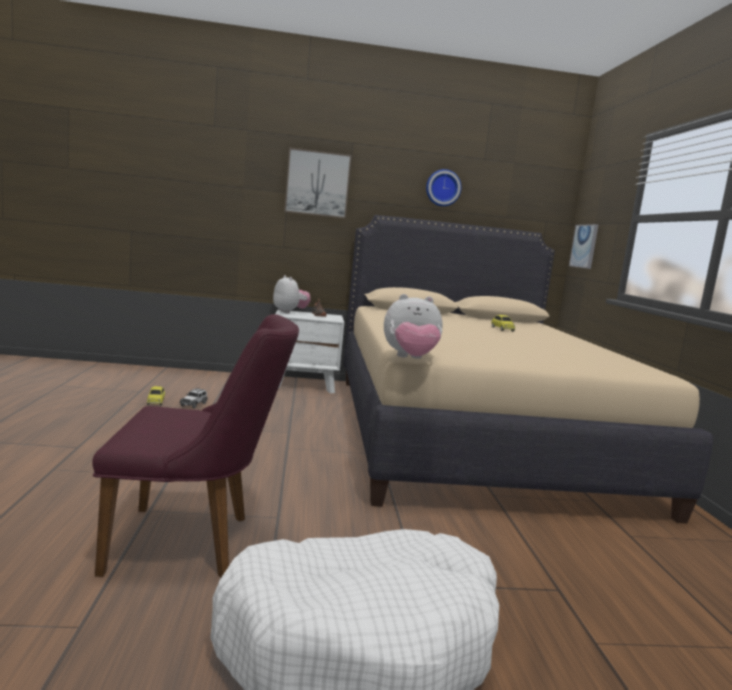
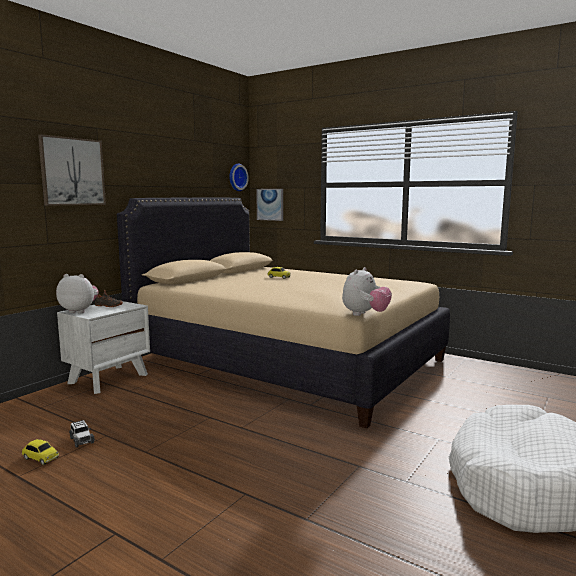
camera: 50 degrees left, 0 degrees up
purple chair [92,314,299,577] -> none
wall clock [426,169,462,206] -> wall clock moved to [229,163,249,191]

